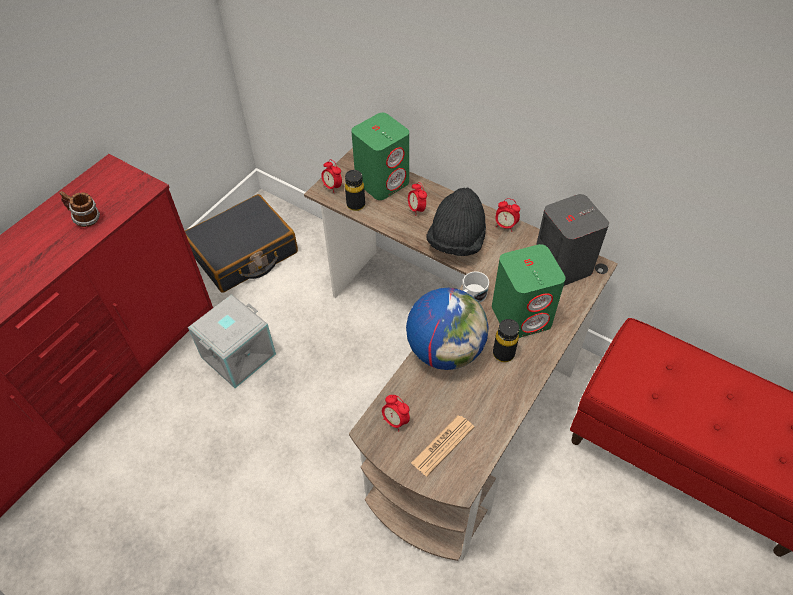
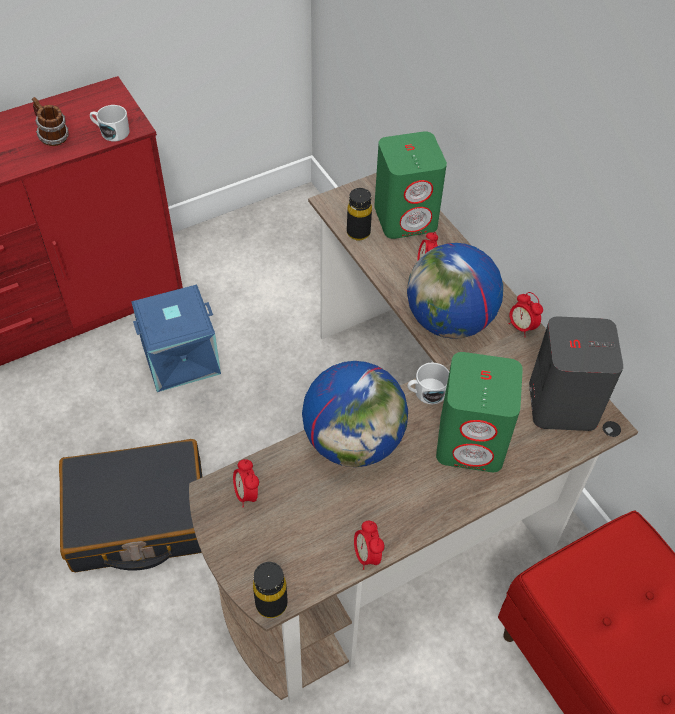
camera: 25 degrees right, 0 degrees up
black suitcase [185,194,298,293] -> black suitcase moved to [59,439,202,572]
grey storage box [188,294,276,388] -> blue storage box [131,285,221,392]
alarm clock [321,159,342,192] -> alarm clock moved to [354,521,384,570]
newspaper [411,415,474,476] -> none
black hat [426,188,486,256] -> globe [407,243,503,339]
black bottle [493,319,519,362] -> black bottle moved to [253,562,288,618]
none -> white mug [90,105,130,141]

